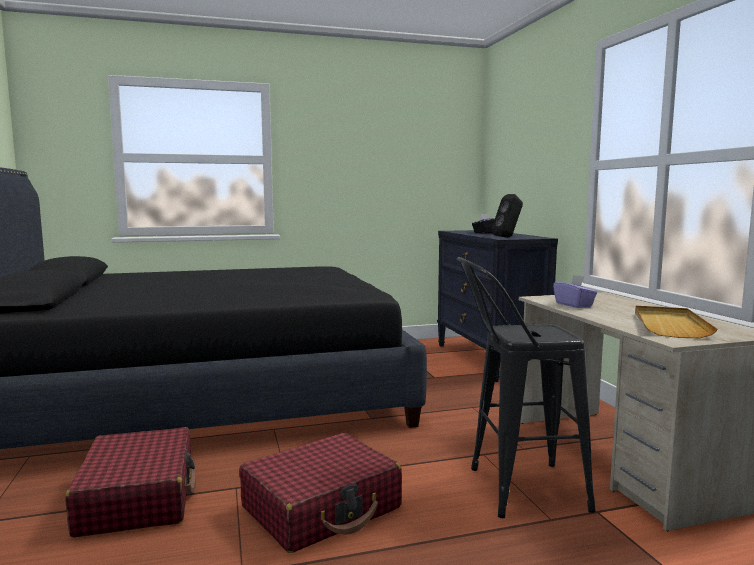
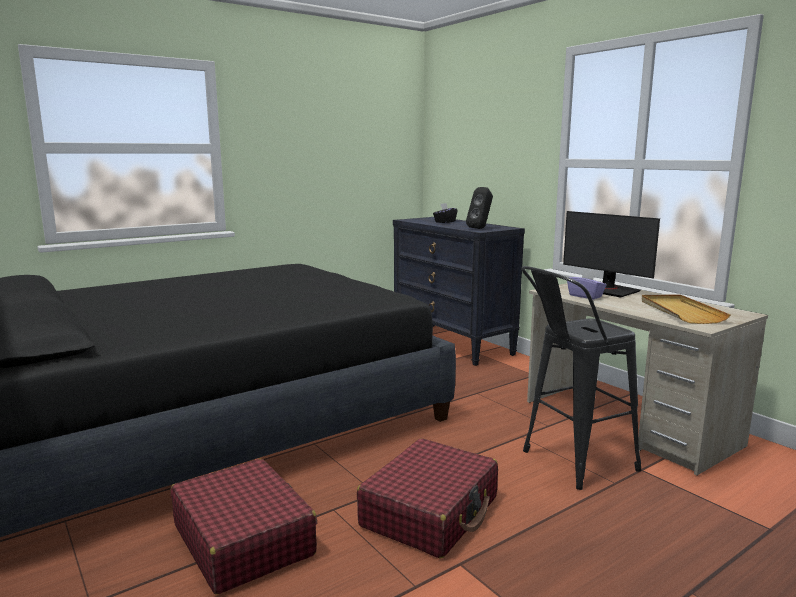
camera: 20 degrees left, 5 degrees up
none -> monitor [563,211,660,298]

